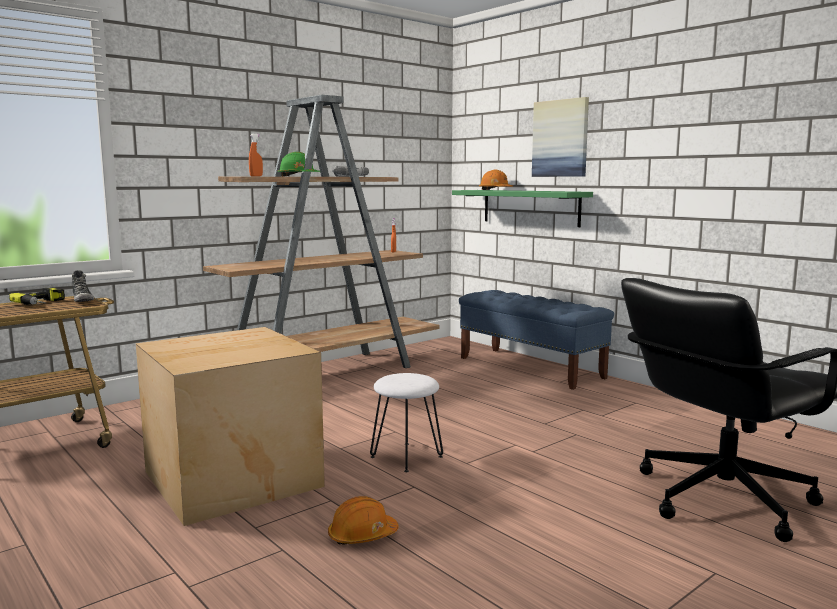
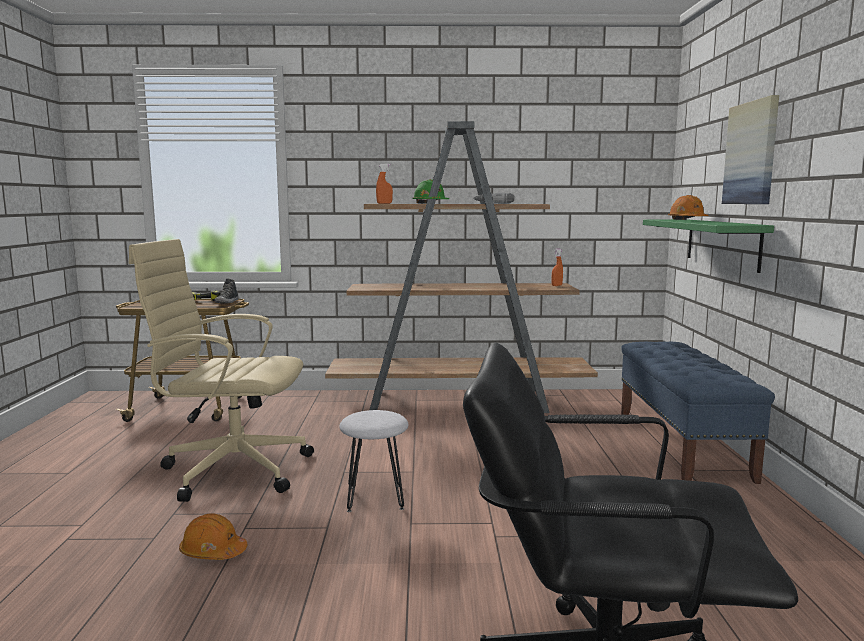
camera: 40 degrees right, 0 degrees up
cardboard box [136,327,325,526] -> beige office chair [129,239,314,502]

